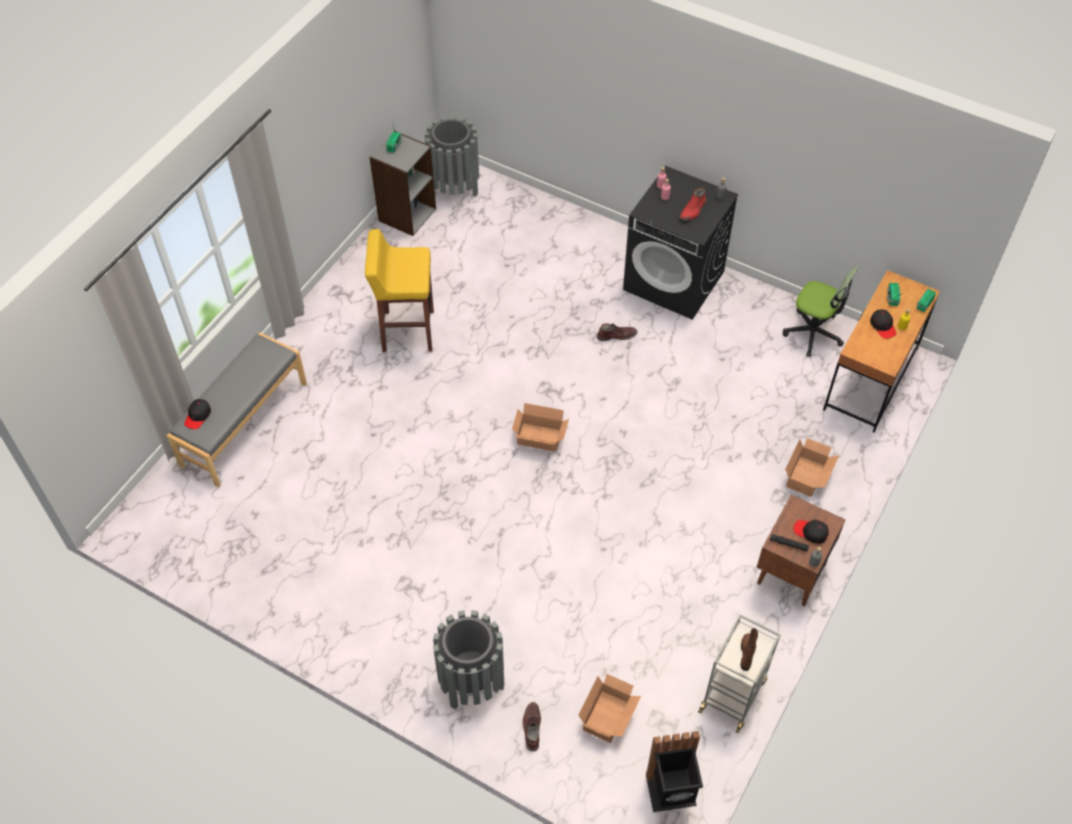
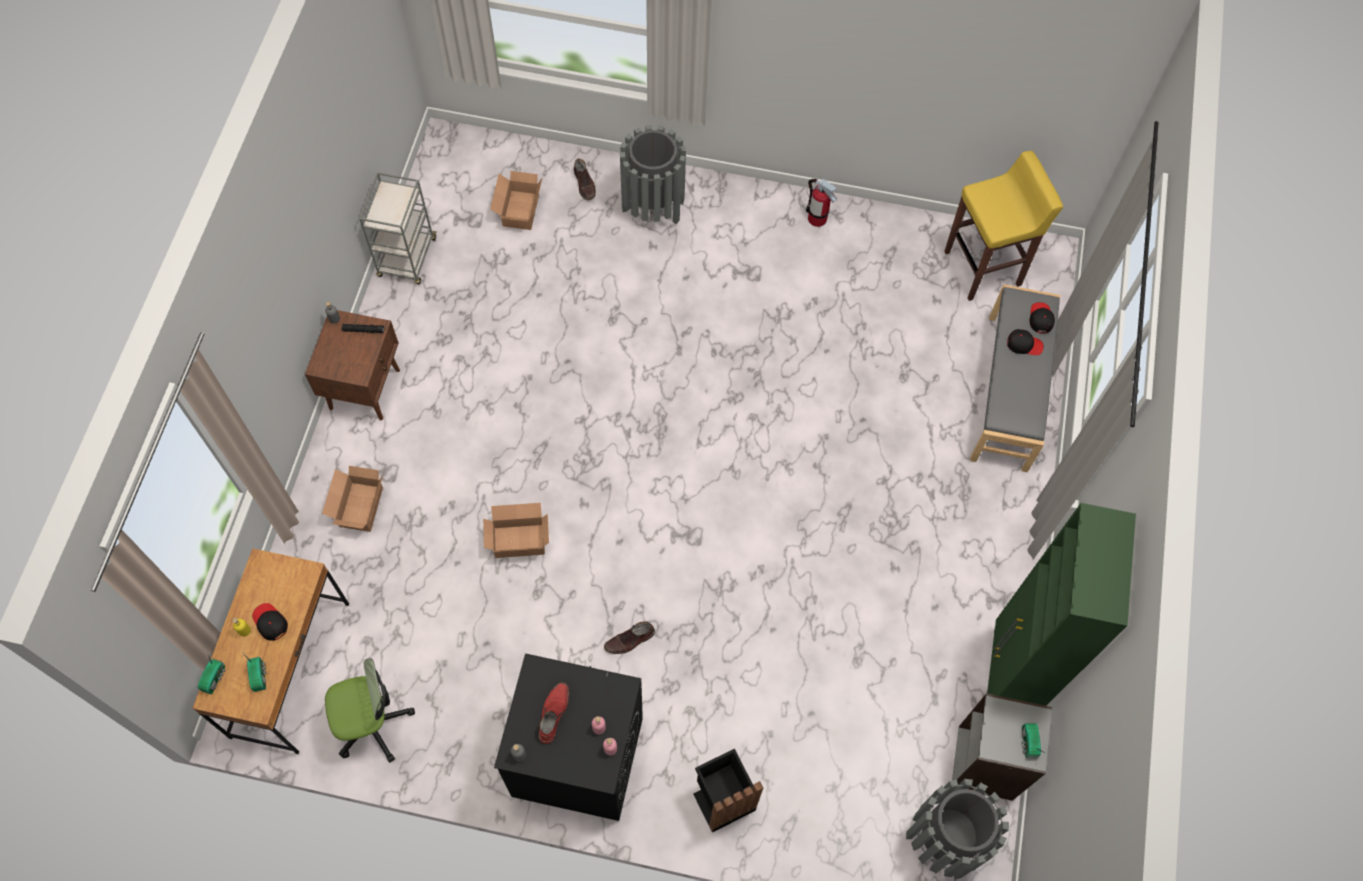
camera: 160 degrees right, 10 degrees up
yellow stool [365,229,434,352] -> yellow stool moved to [944,151,1063,301]
cardboard box [512,403,569,452] -> cardboard box moved to [483,503,549,558]
black trash can [646,731,703,812] -> black trash can moved to [693,749,763,833]
brown boot [740,628,758,671] -> none
office chair [783,267,858,357] -> office chair turned 150 degrees clockwise [325,658,415,762]
black cap [793,520,829,544] -> black cap moved to [1007,329,1044,355]
none -> fire extinguisher [806,179,837,227]
none -> green cabinet [987,503,1136,706]

